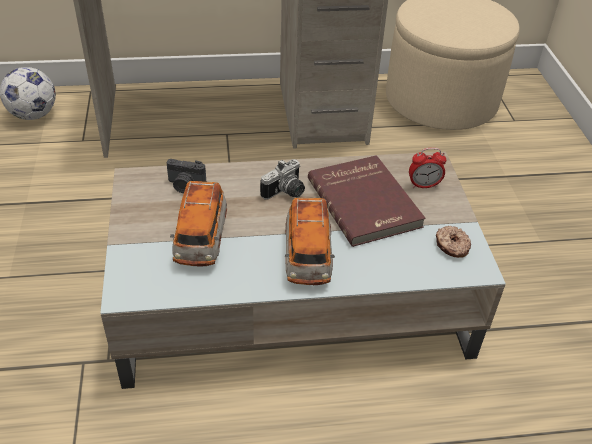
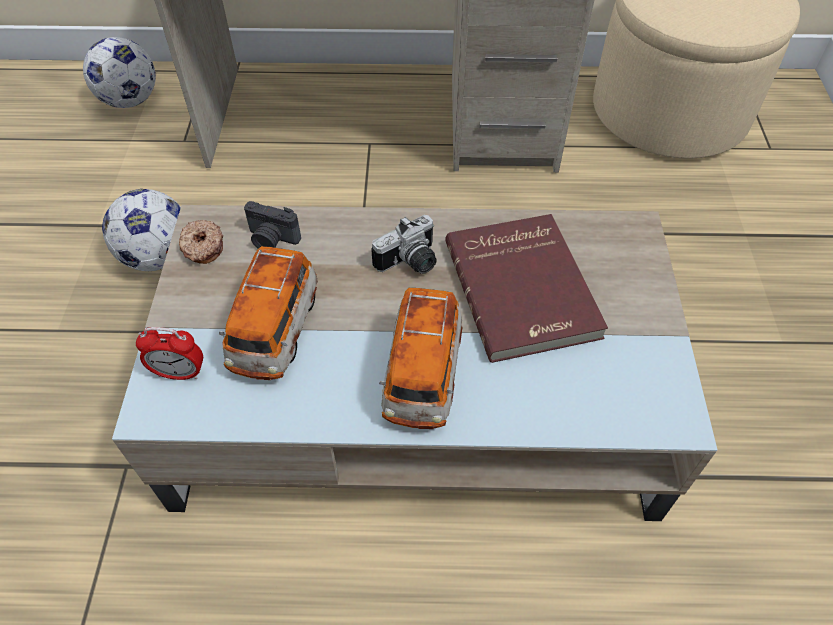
camera: 10 degrees right, 10 degrees up
alarm clock [409,148,446,188] -> alarm clock moved to [136,327,203,380]
donut [436,226,471,258] -> donut moved to [179,220,223,264]
none -> football [102,189,181,271]

